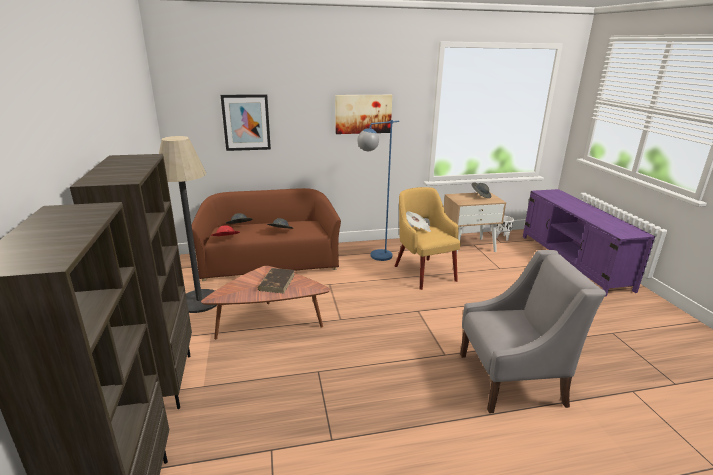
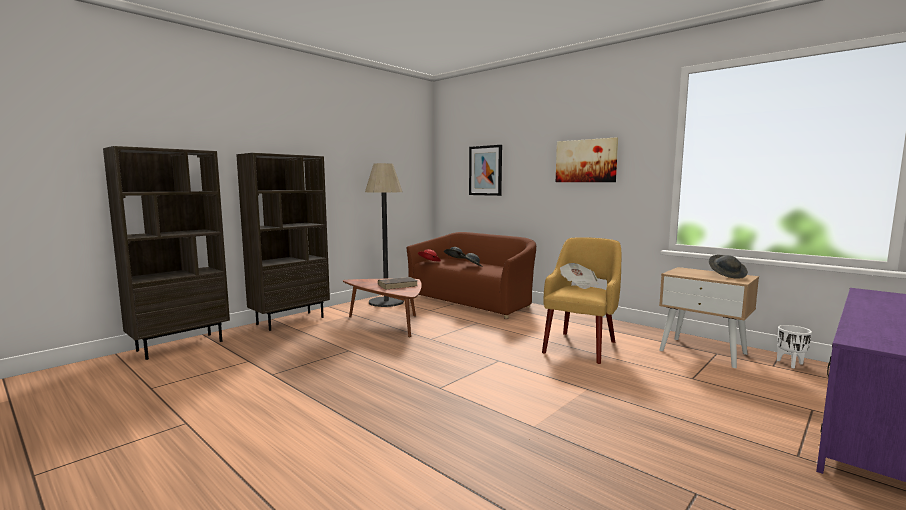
camera: 55 degrees right, 15 degrees down
blue floor lamp [357,120,399,261] -> none
grey armchair [460,250,606,413] -> none

